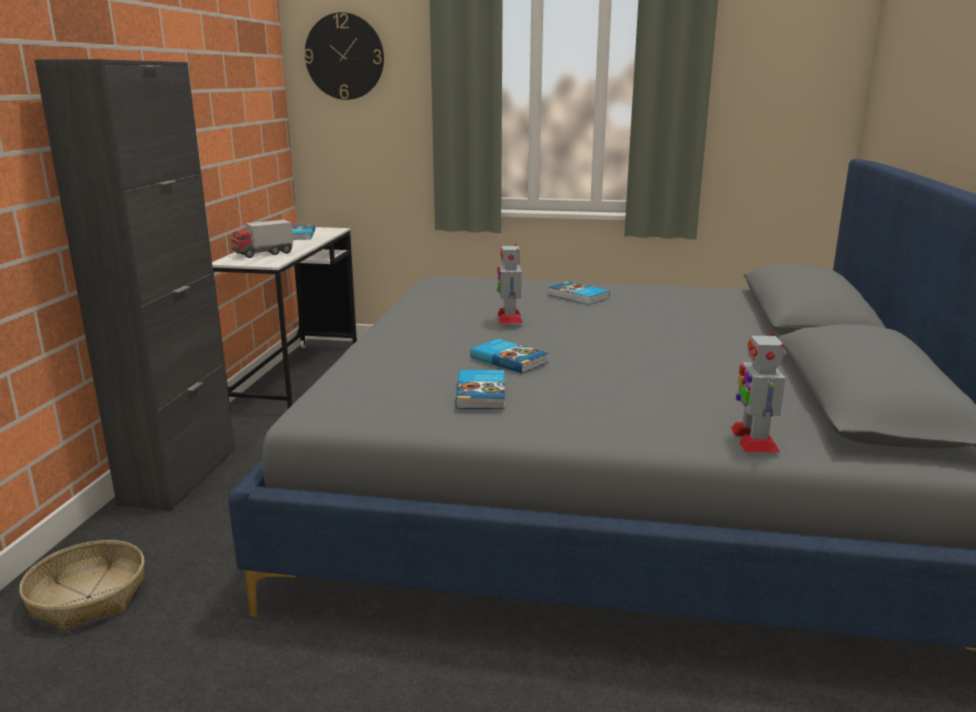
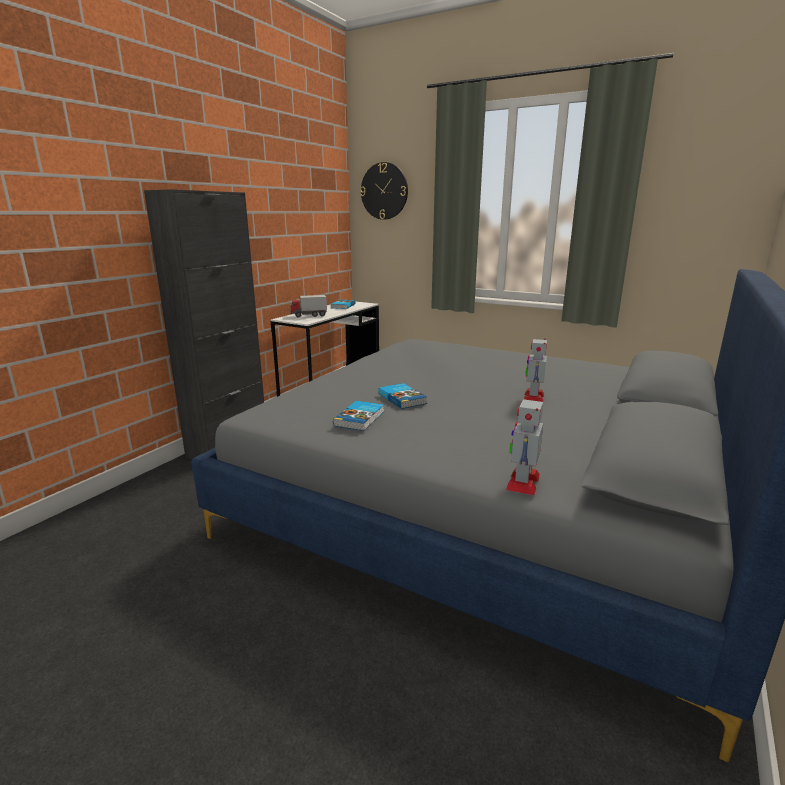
camera: 20 degrees right, 0 degrees up
basket [19,540,145,631] -> none
toy robot [497,243,523,324] -> toy robot moved to [524,338,547,402]
book [548,282,610,305] -> none

